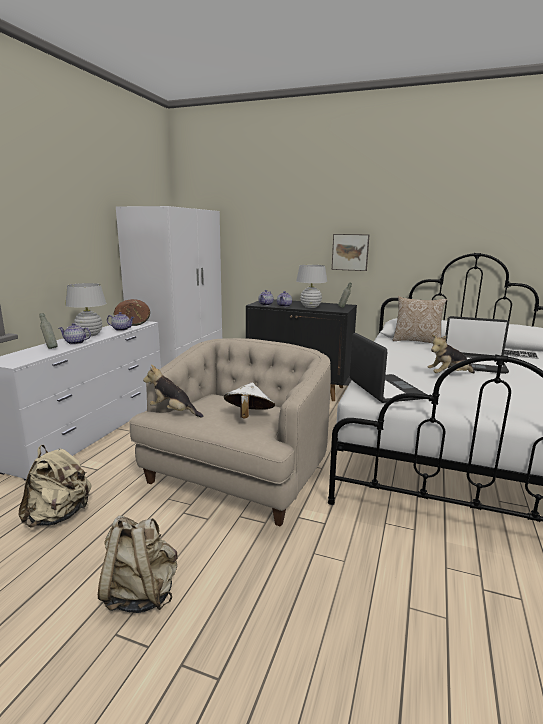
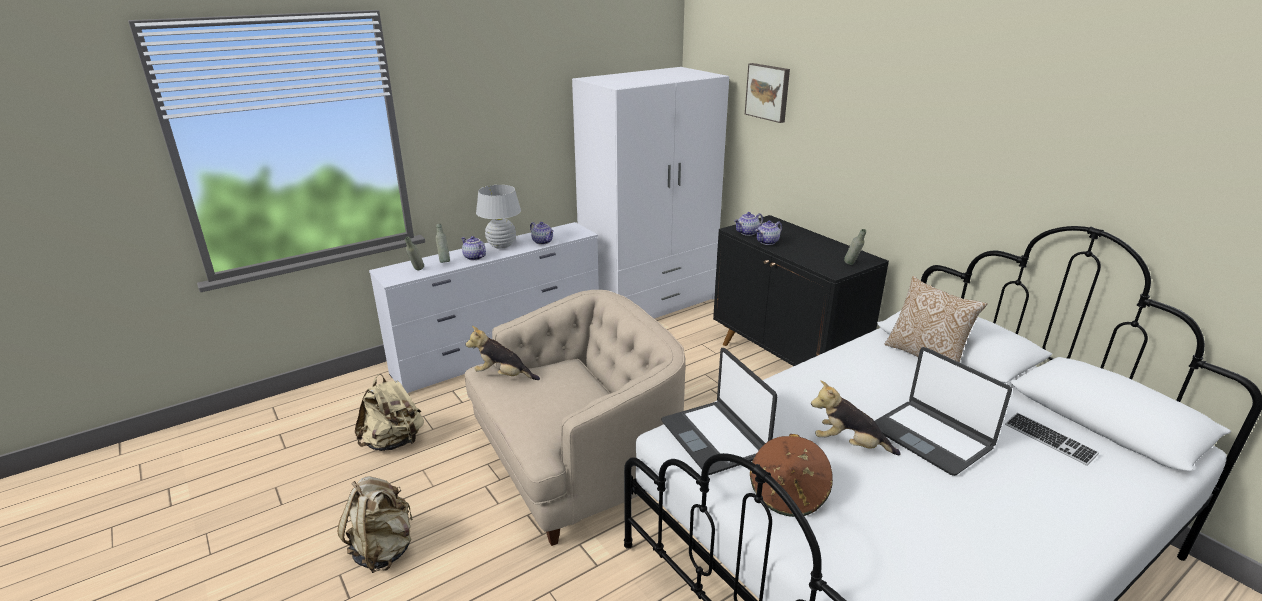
camera: 35 degrees right, 10 degrees up
brown hat [114,299,150,326] -> brown hat moved to [750,434,833,517]
plush toy [143,365,203,417] -> plush toy turned 45 degrees counterclockwise [466,326,540,380]
white hat [224,383,275,419] -> none
white table lamp [296,265,327,308] -> none
picture [332,234,370,271] -> picture moved to [745,63,790,123]
laptop [350,333,427,403] -> laptop turned 135 degrees clockwise [661,348,777,475]
none -> grey bottle [405,237,424,270]

